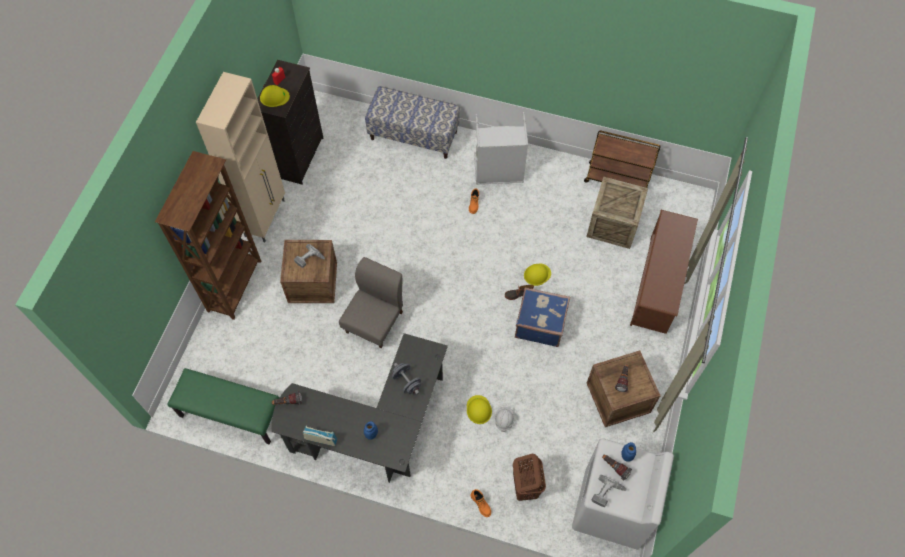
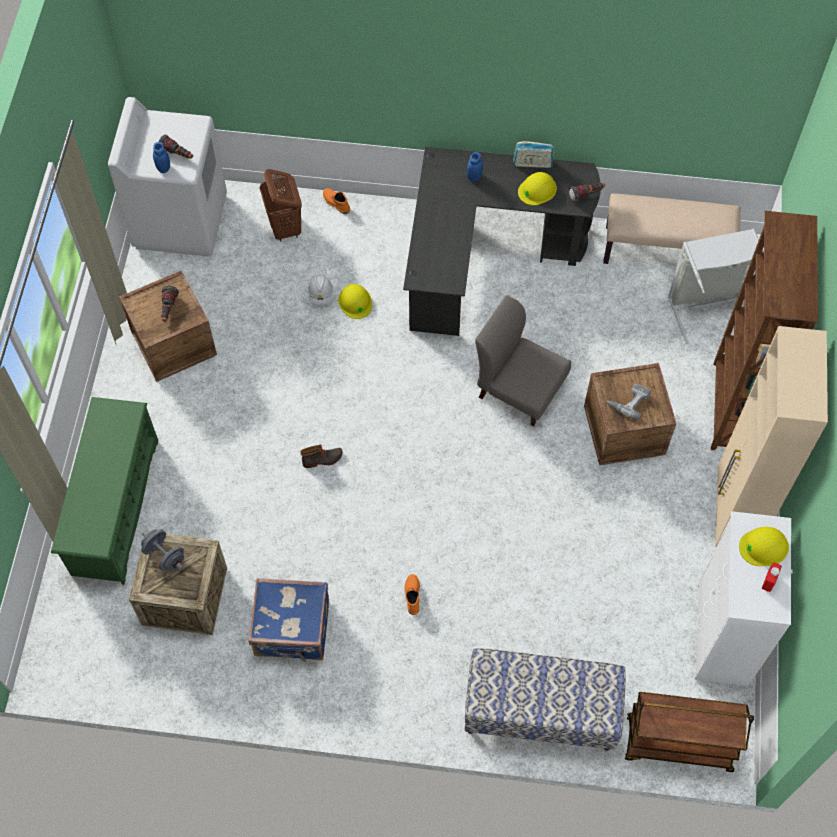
camera: 170 degrees right, 0 degrees up
green bench [167,368,279,445] -> beige bench [603,194,741,264]
black dresser [258,60,323,184] -> white dresser [694,511,795,686]
grey chair [339,257,403,348] -> grey chair turned 105 degrees clockwise [475,295,571,427]
grey dumbbell [392,363,421,394] -> grey dumbbell moved to [141,529,184,571]
grey laundry basket [474,112,528,185] -> grey laundry basket moved to [668,228,764,344]
blue suitcase [515,287,570,347] -> blue suitcase moved to [248,578,329,662]
yellow hard hat [524,264,551,286] -> yellow hard hat moved to [518,172,557,205]
brown cart [584,131,660,188] -> brown cart moved to [625,692,754,772]
power drill [592,475,626,507] -> none
brown shoe rack [630,210,698,334] -> green shoe rack [51,397,158,585]

